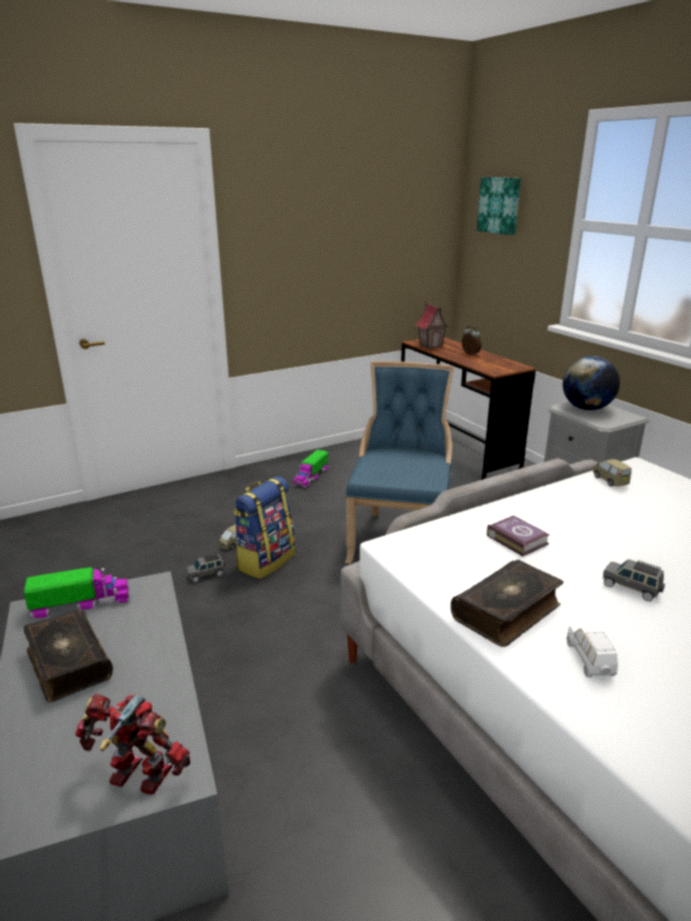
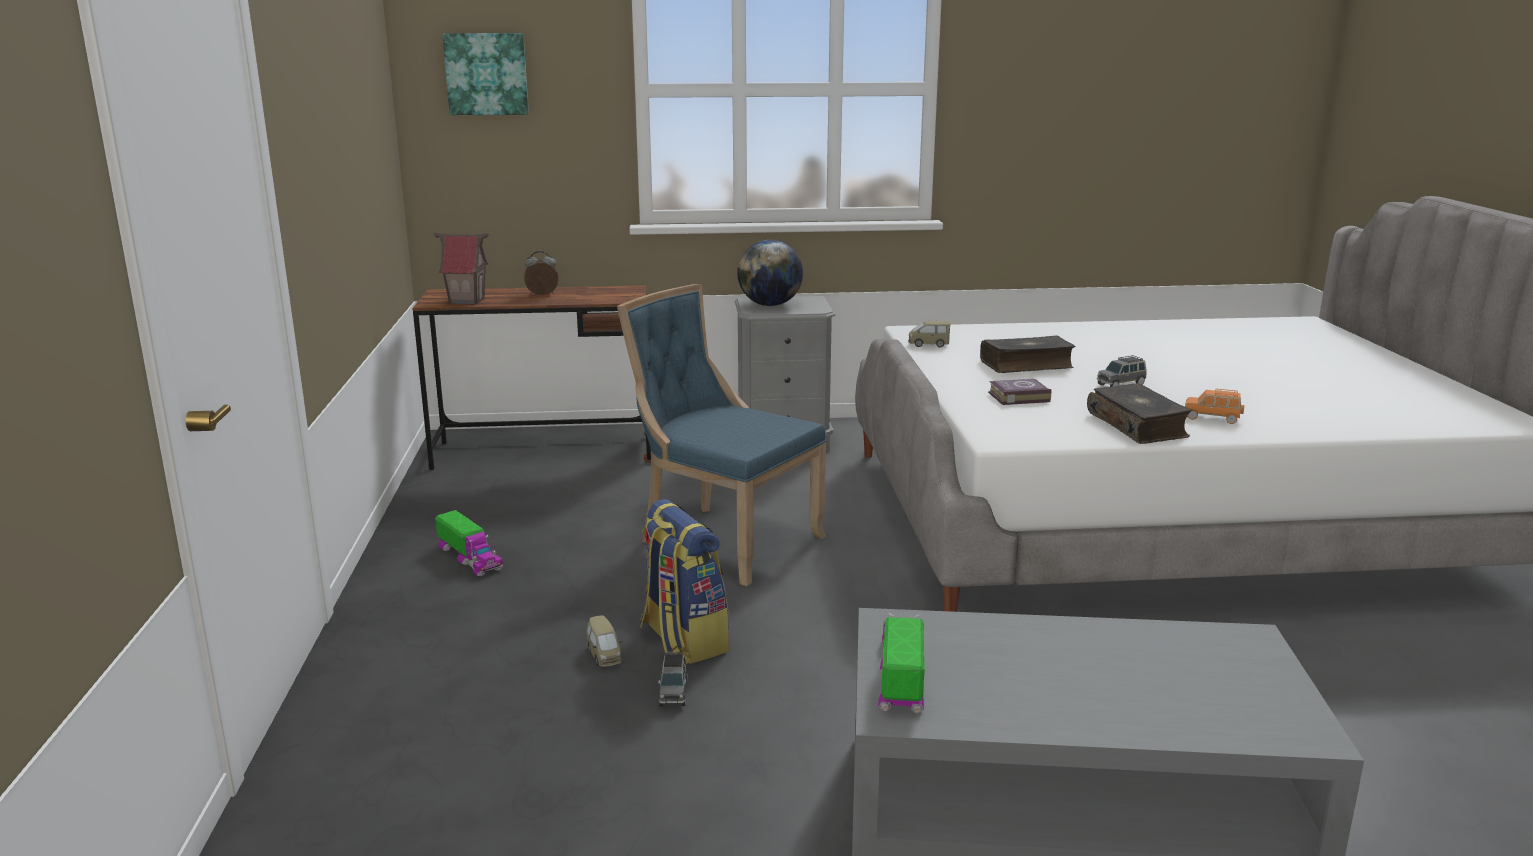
camera: 65 degrees left, 5 degrees down
book [24,610,113,703] -> book moved to [980,336,1075,373]
toy robot [75,693,190,794] -> none
white toy car [567,625,618,677] -> orange toy car [1185,389,1244,424]

